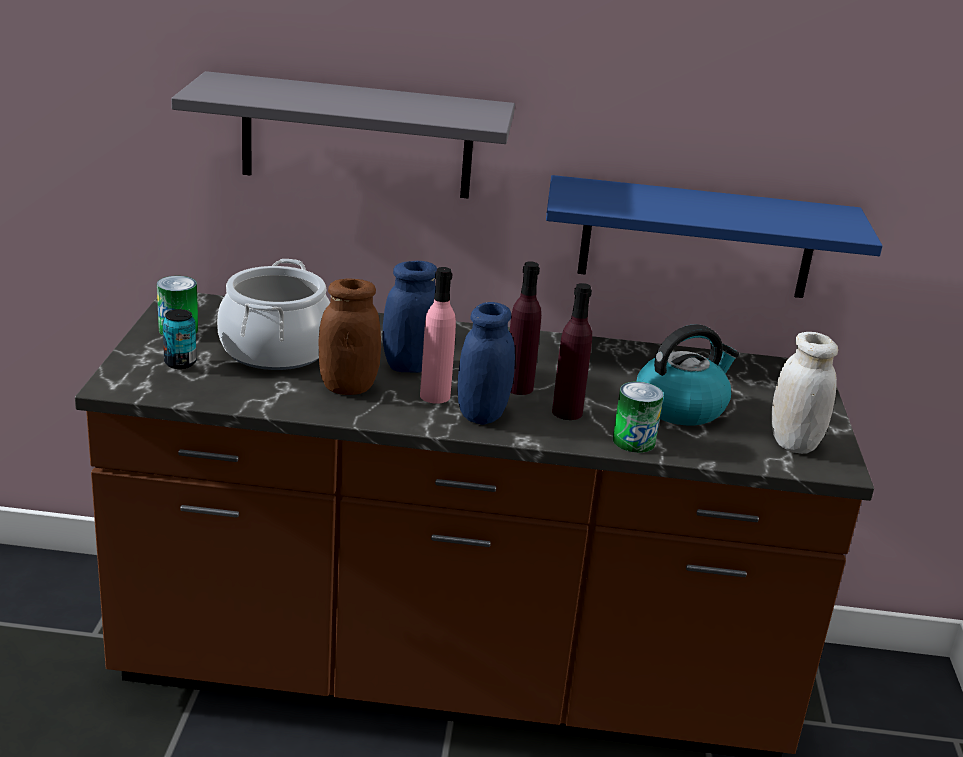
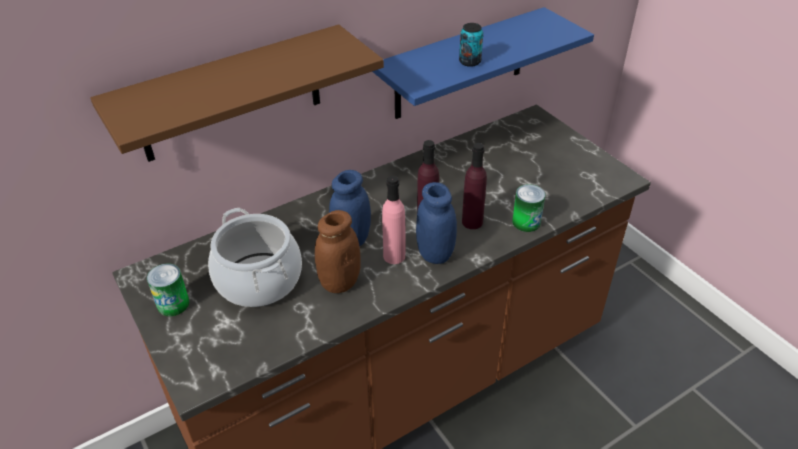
camera: 35 degrees left, 15 degrees up
can [162,309,196,369] -> can moved to [459,23,483,67]
grey shelf [171,71,515,199] -> brown shelf [90,24,384,162]
kettle [637,324,739,426] -> none
white jar [771,332,838,454] -> none

